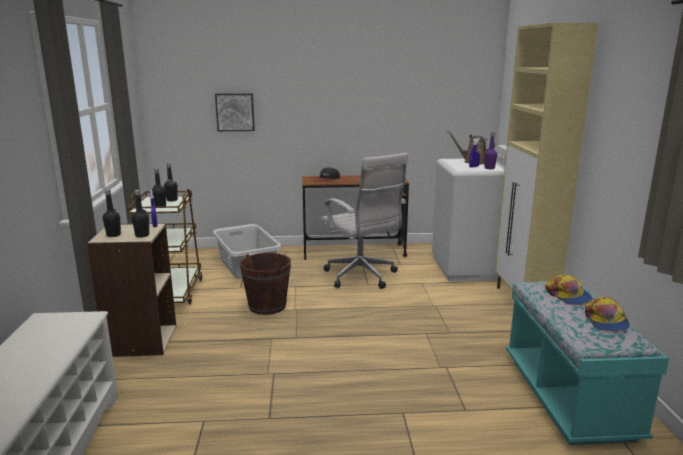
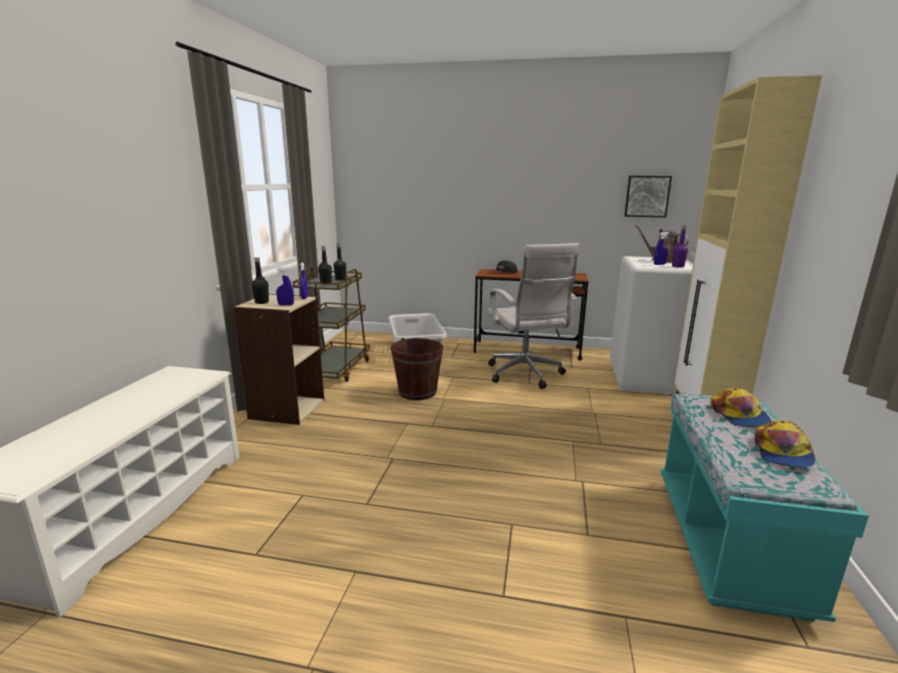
camera: 15 degrees right, 0 degrees up
black bottle [132,190,149,238] -> blue spray bottle [276,268,294,305]
picture [215,93,255,131] -> picture moved to [624,176,672,217]

